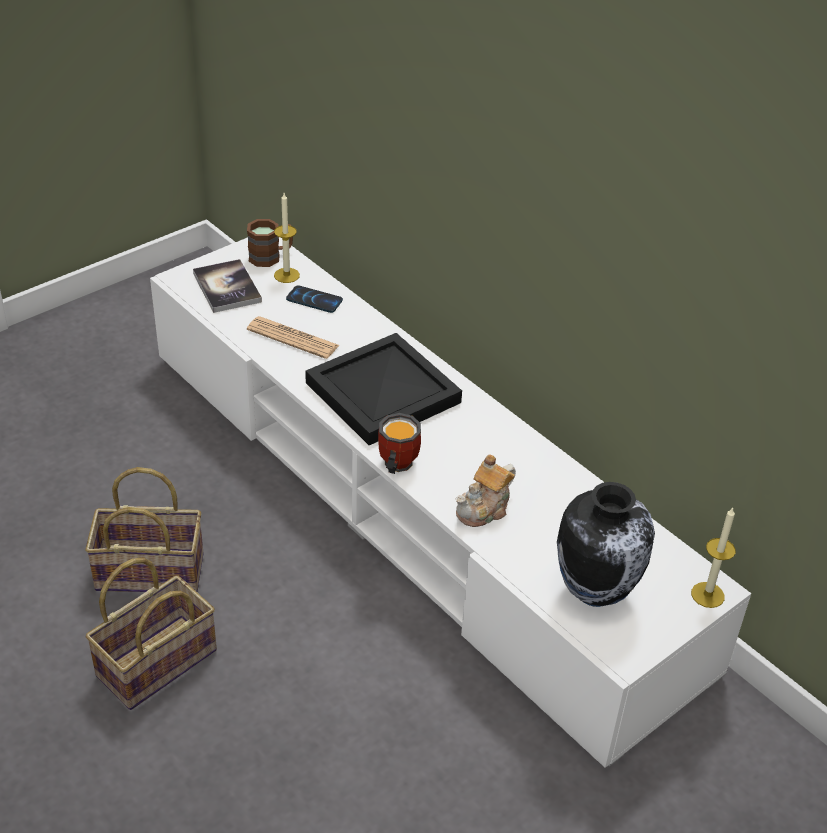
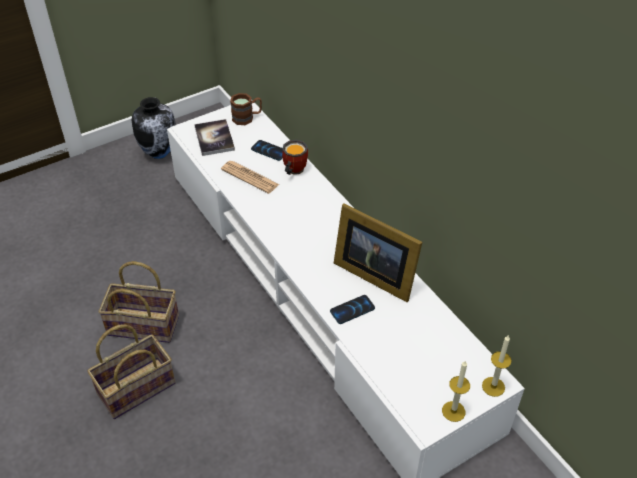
camera: 10 degrees right, 5 degrees up
candle [274,193,300,283] -> candle moved to [442,360,470,422]
black tray [305,333,462,445] -> none
mug [378,413,421,474] -> mug moved to [282,140,308,175]
teapot [456,454,516,527] -> phone [330,295,375,324]
vase [557,482,655,607] -> vase moved to [131,97,176,159]
none -> picture frame [334,204,422,302]

